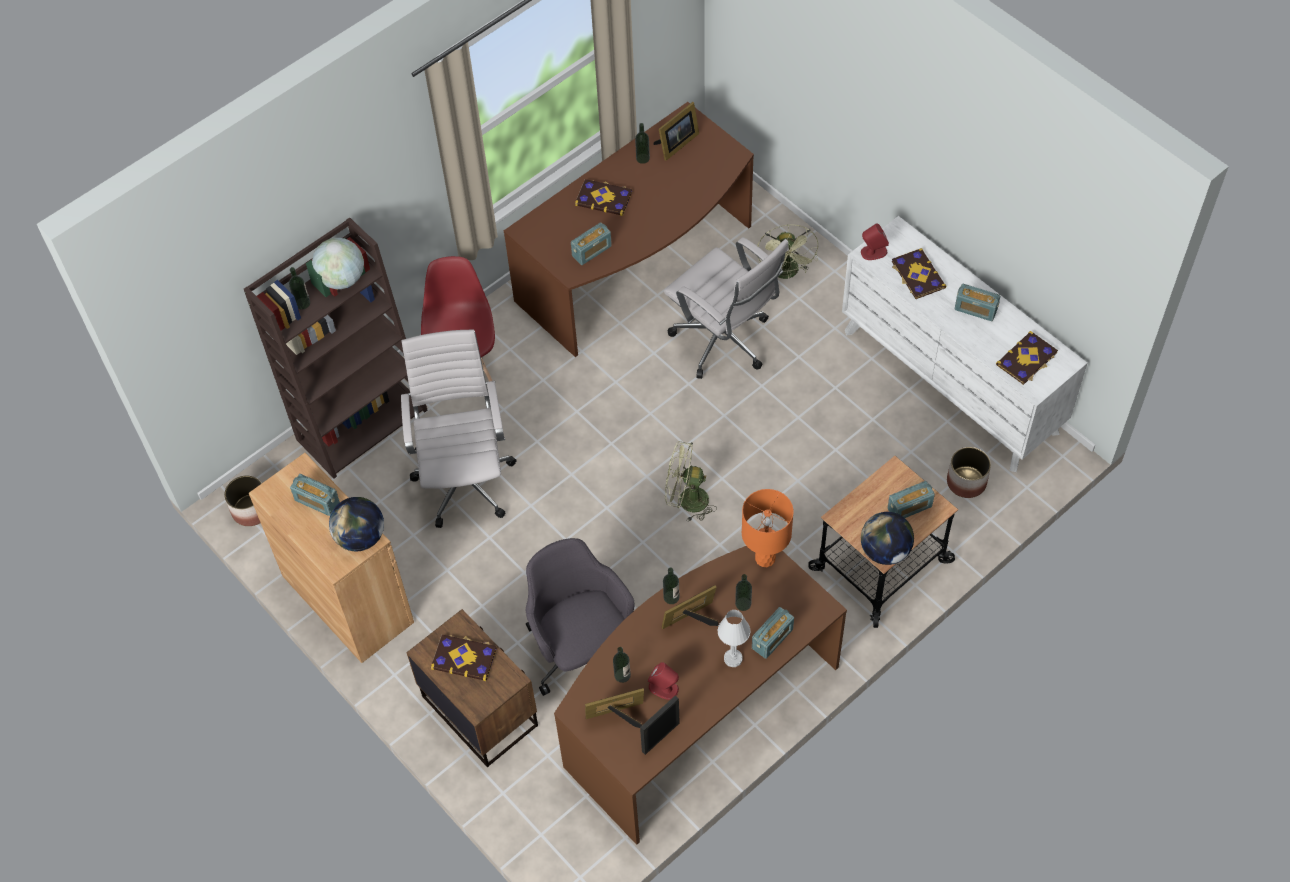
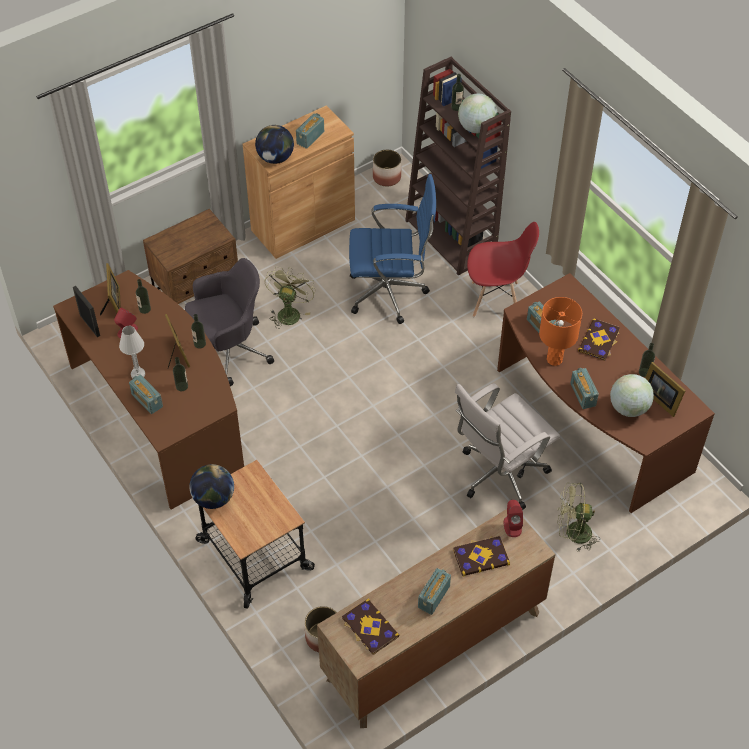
camera: 95 degrees right, 5 degrees down
white office chair [401,329,517,528] -> blue office chair [349,174,436,324]
book [431,635,497,681] -> none
green fan [665,441,717,521] -> green fan moved to [264,267,316,329]
orange table lamp [742,489,794,567] -> orange table lamp moved to [539,297,582,366]
white dresser [842,216,1087,472] -> brown dresser [317,509,555,728]
radio [887,481,935,518] -> radio moved to [570,368,599,409]
none -> globe [610,374,654,417]

